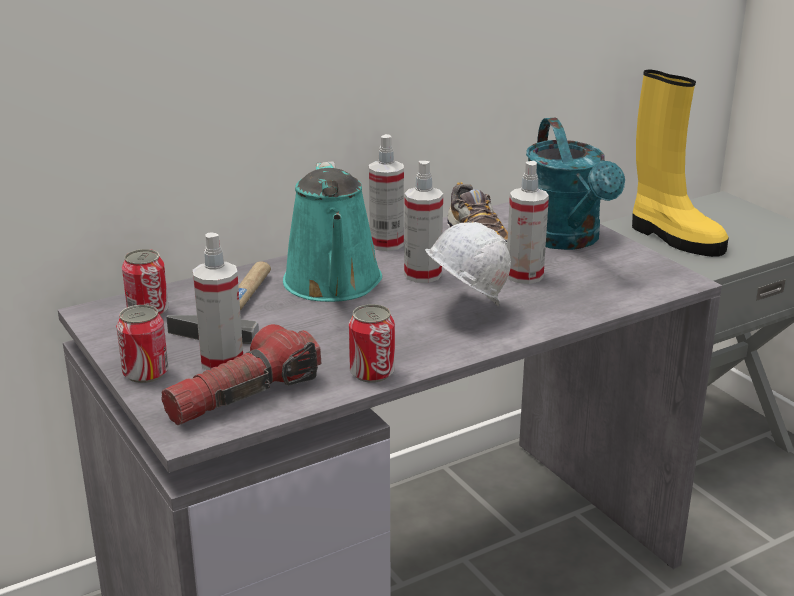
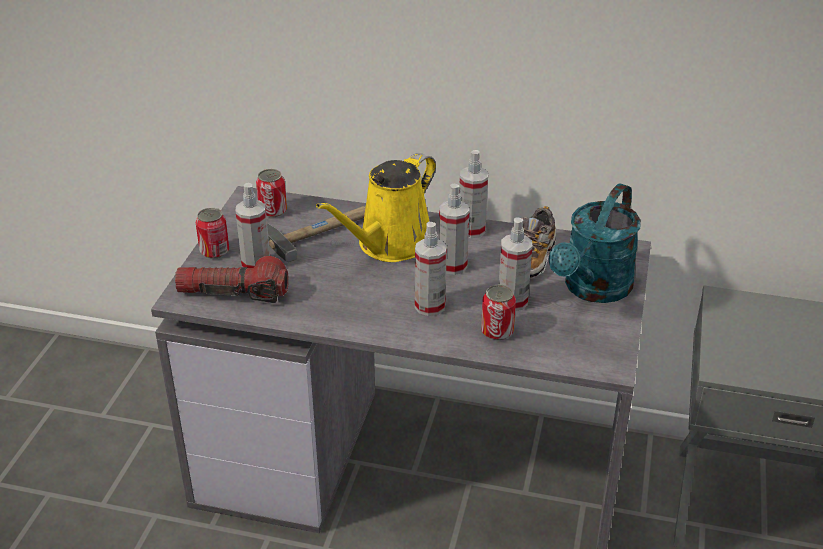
camera: 45 degrees right, 10 degrees up
turquoise watering can [283,161,382,302] -> yellow watering can [316,153,436,262]
can [349,304,395,383] -> can moved to [481,285,516,340]
white hard hat [425,222,511,306] -> spray bottle [415,222,447,316]
yellow boot [632,70,729,257] -> none

